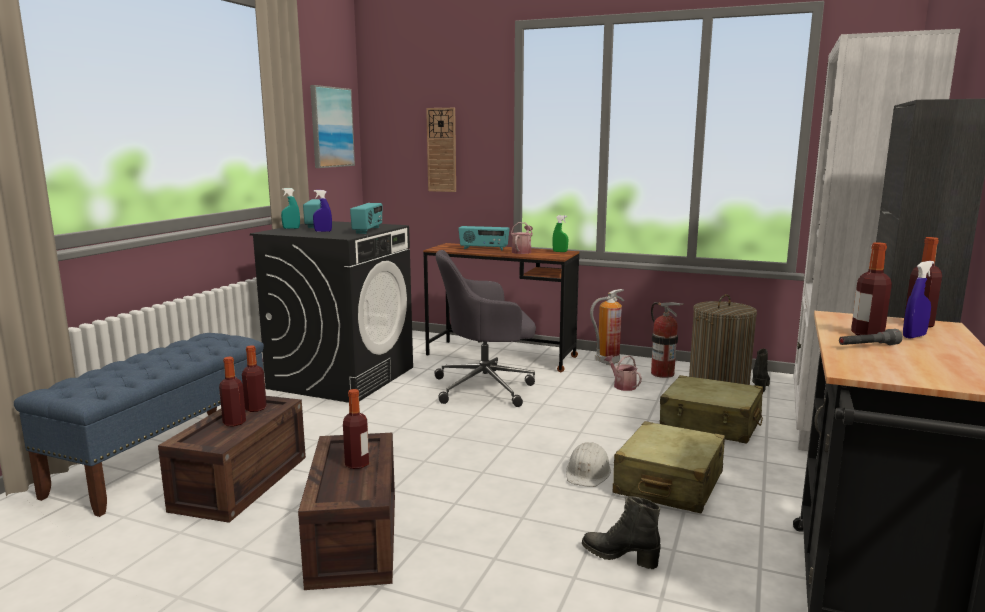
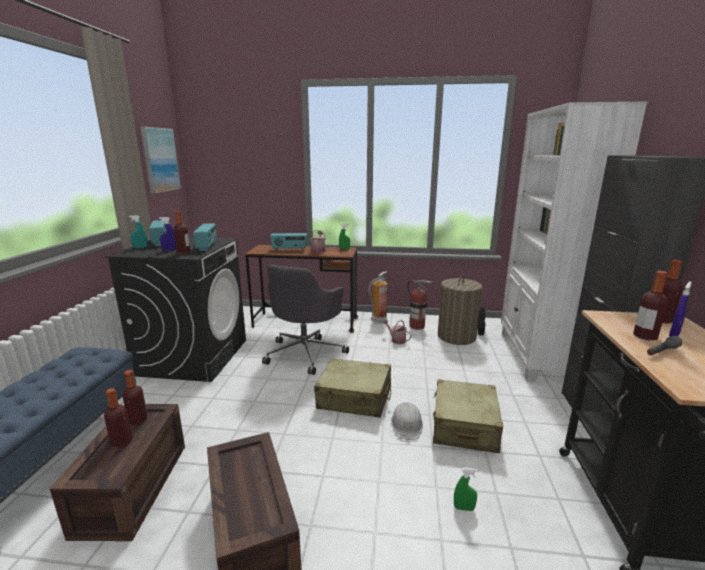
camera: 15 degrees left, 5 degrees up
bottle [343,389,369,469] -> bottle moved to [173,211,190,254]
wall clock [426,108,456,192] -> none
grey office chair [435,250,536,407] -> grey office chair turned 45 degrees counterclockwise [262,265,349,375]
black boot [582,496,661,569] -> green spray bottle [454,468,478,511]
beige suitcase [660,375,763,444] -> beige suitcase moved to [314,359,391,418]

